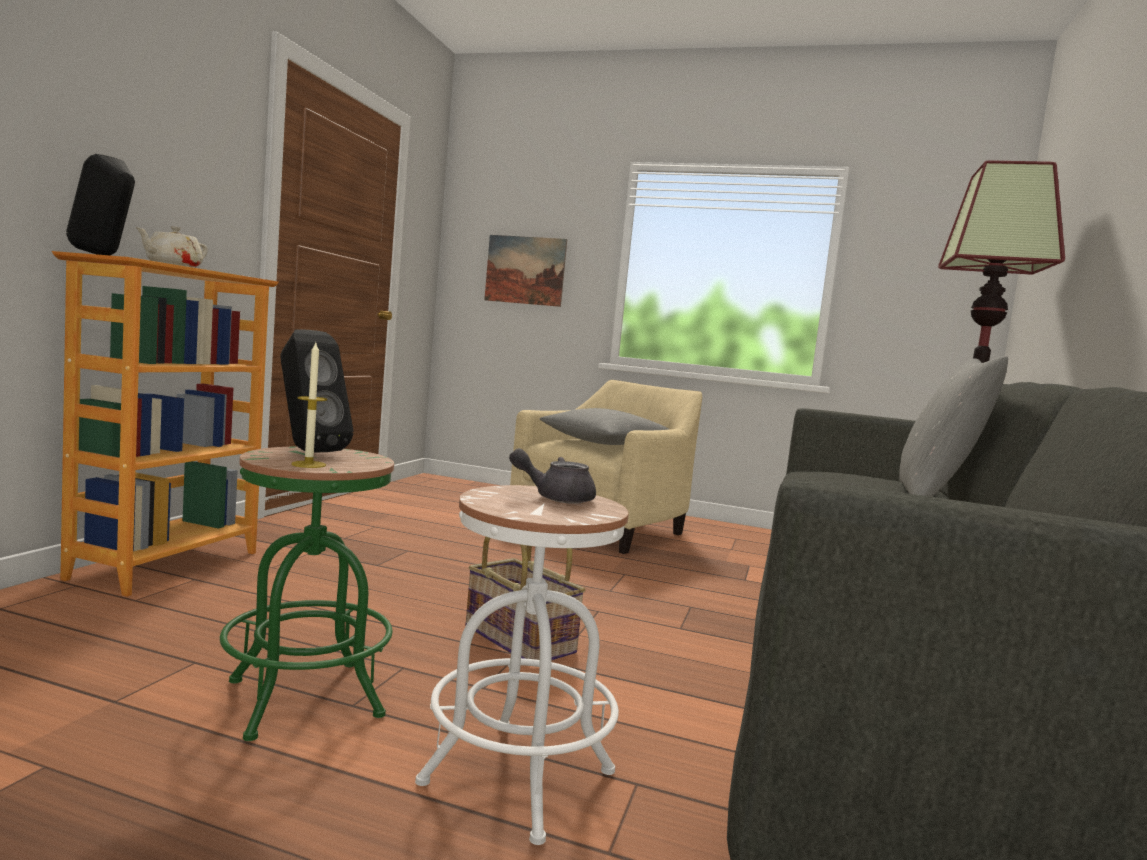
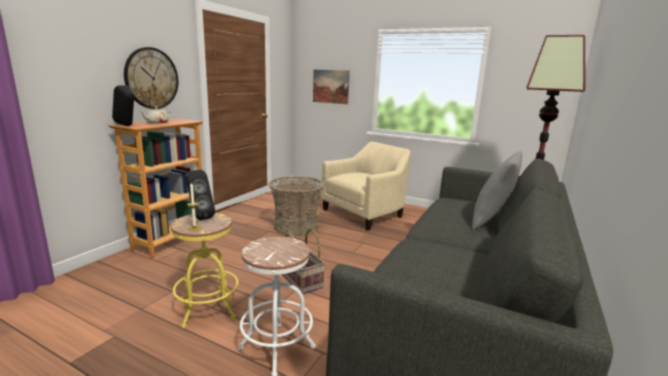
camera: 10 degrees right, 10 degrees up
green stool [220,446,394,741] -> yellow stool [171,213,239,328]
grey teapot [509,448,596,504] -> none
grey pillow [540,408,669,445] -> none
none -> wall clock [124,47,178,109]
none -> basket [269,176,324,236]

